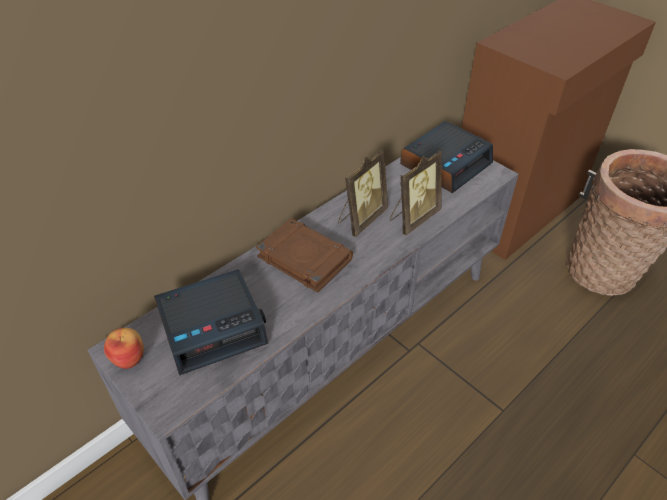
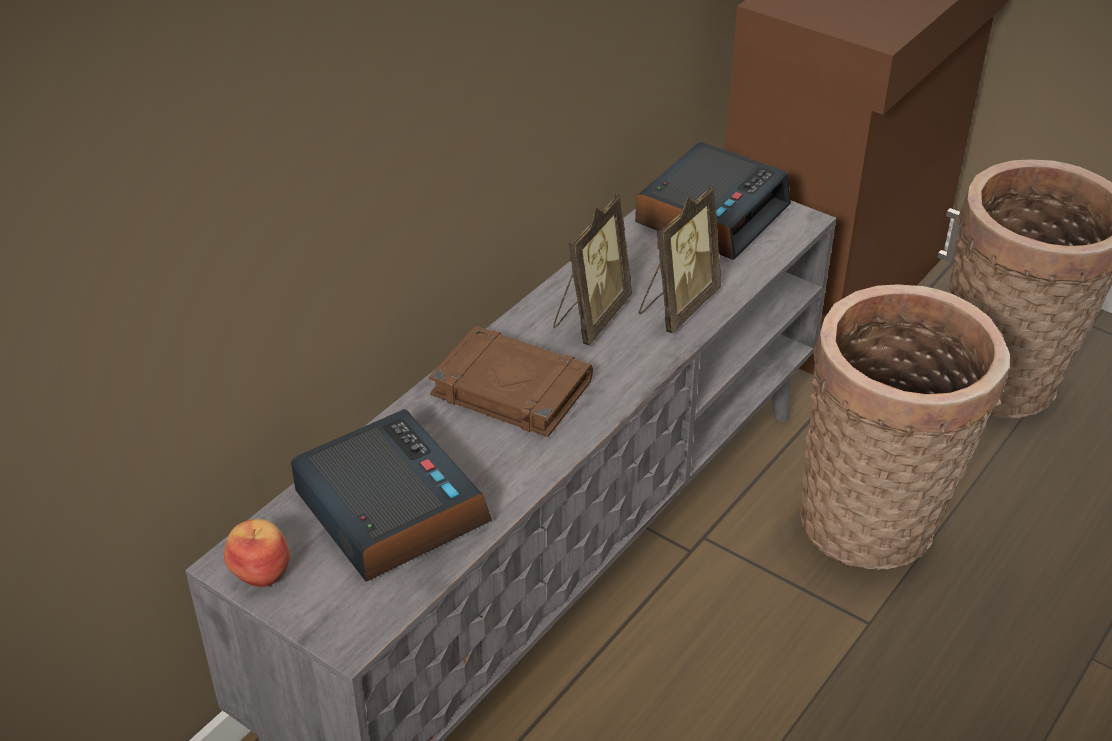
camera: 10 degrees left, 5 degrees down
alarm clock [154,269,268,376] -> alarm clock turned 90 degrees counterclockwise [291,409,492,582]
none -> basket [800,284,1010,570]

